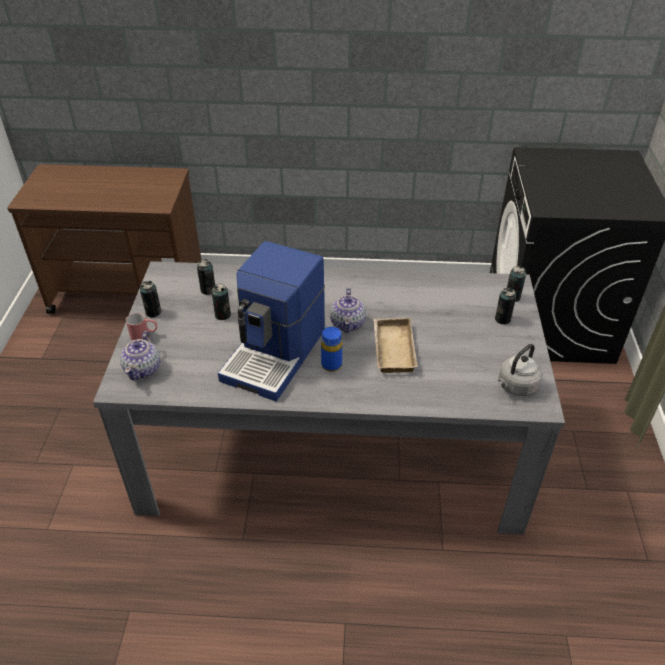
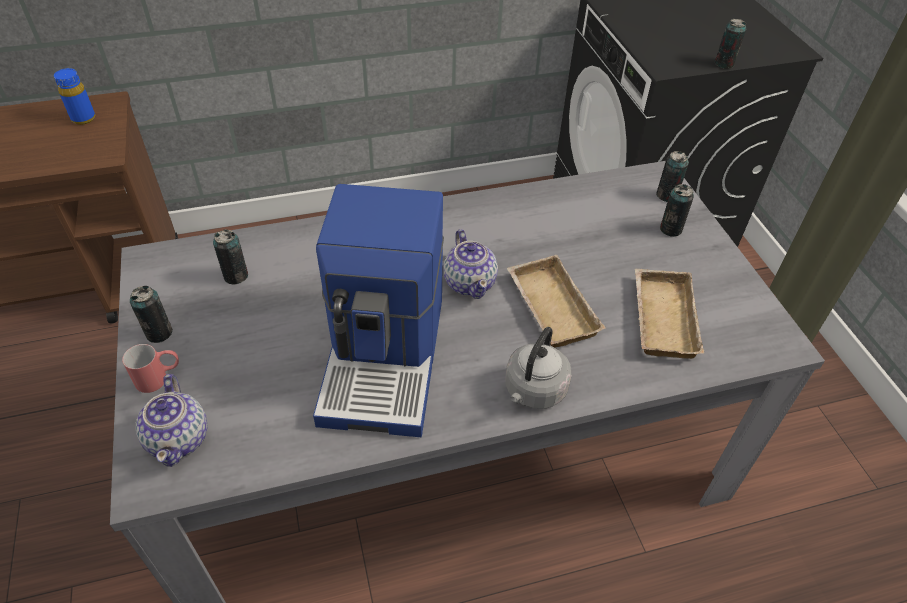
camera: 20 degrees left, 5 degrees up
can [211,283,231,320] -> can moved to [715,19,746,69]
blue bottle [321,327,342,372] -> blue bottle moved to [54,68,95,125]
grey kettle [498,344,543,396] -> grey kettle moved to [505,327,572,409]
none -> beige tray [635,268,704,359]

